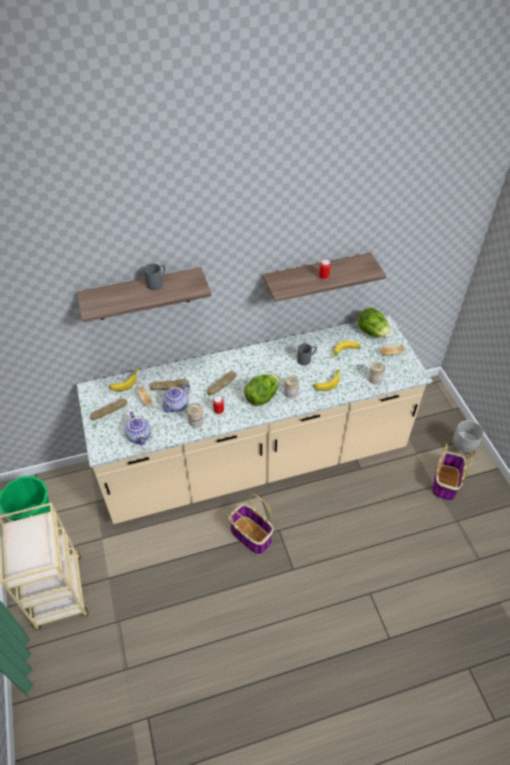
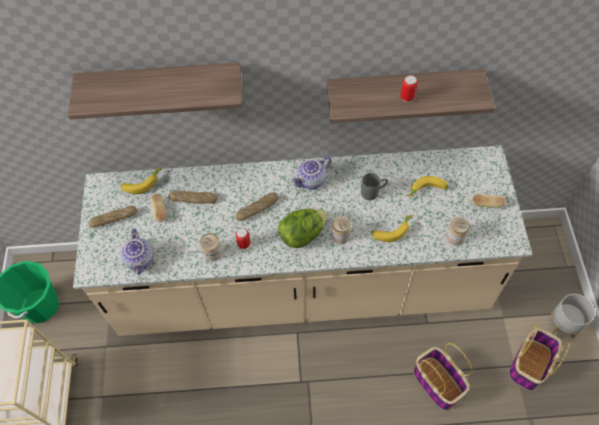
camera: 15 degrees right, 10 degrees up
grey mug [144,264,166,290] -> none
teapot [160,383,190,412] -> teapot moved to [291,156,331,189]
basket [229,494,274,555] -> basket moved to [413,343,472,410]
lettuce [358,308,390,338] -> none

